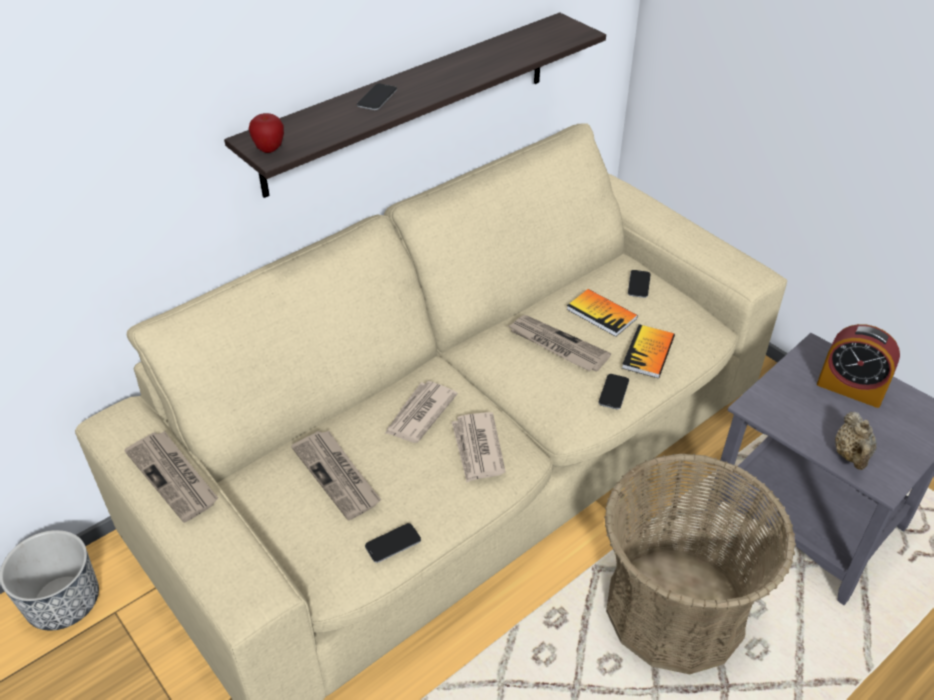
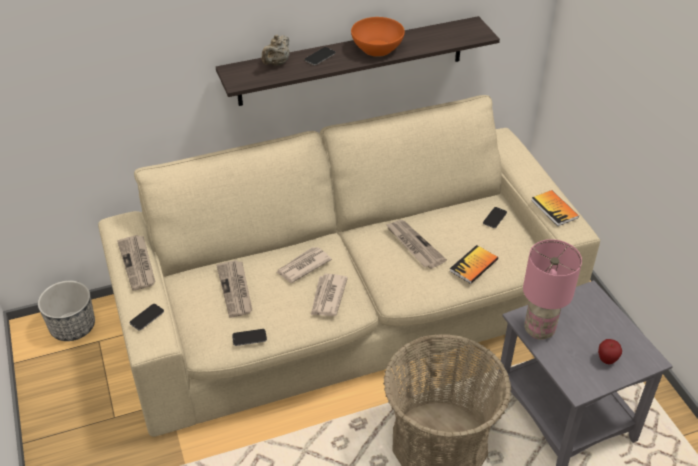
camera: 20 degrees right, 0 degrees up
apple [249,113,284,153] -> apple moved to [598,339,622,364]
book [567,289,638,337] -> book moved to [531,190,579,226]
phone [598,374,629,409] -> phone moved to [129,304,164,330]
alarm clock [817,324,900,408] -> none
beige teapot [835,412,877,470] -> beige teapot moved to [262,35,290,66]
none -> orange bowl [351,17,405,57]
none -> pink table lamp [523,239,582,340]

